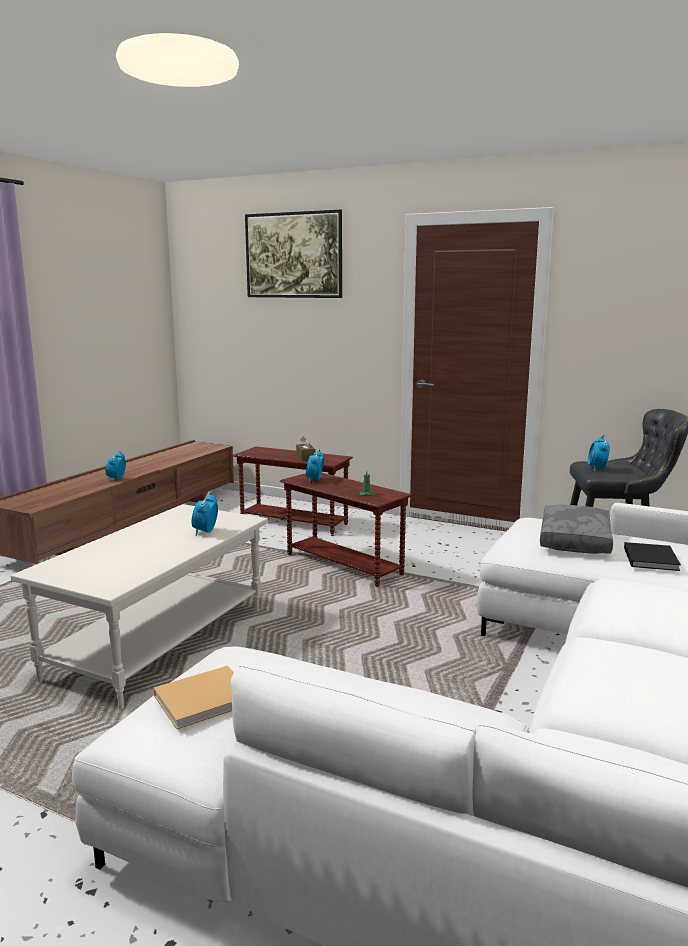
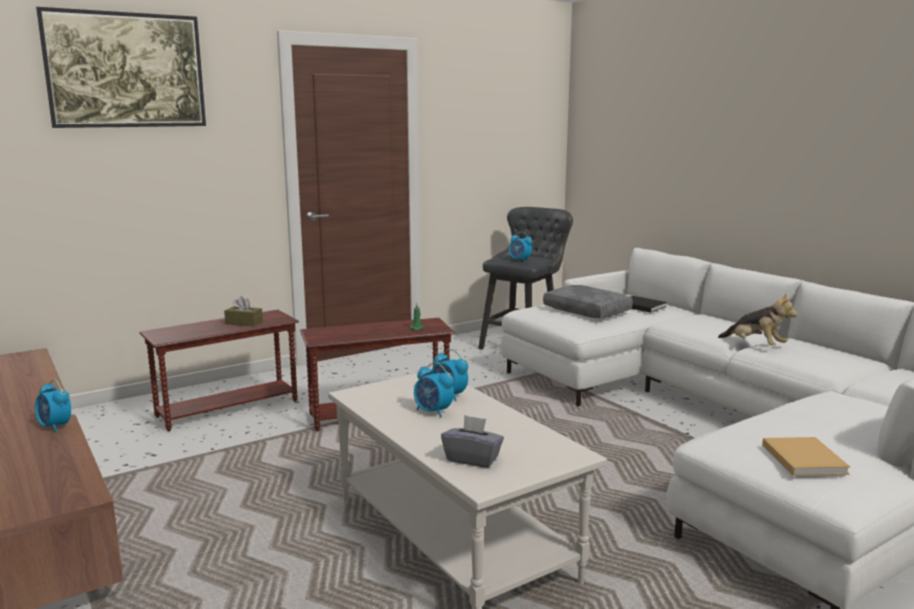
camera: 60 degrees left, 0 degrees up
alarm clock [306,449,324,483] -> alarm clock moved to [414,362,454,417]
none -> grey tissue box [441,415,504,468]
none -> plush toy [718,294,797,345]

